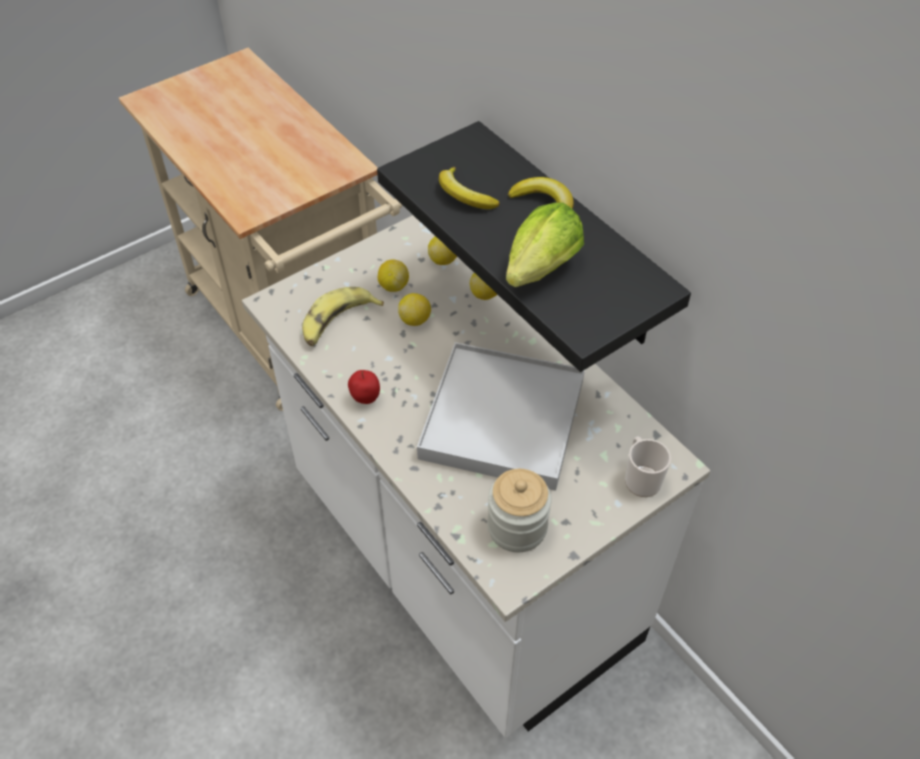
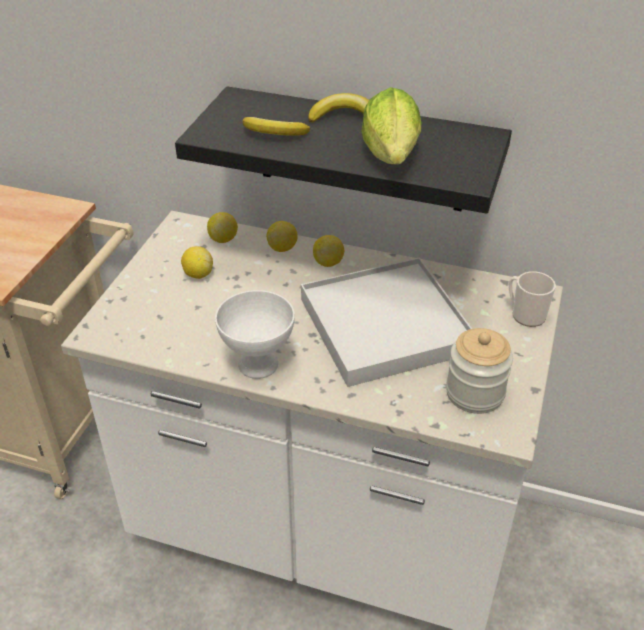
camera: 35 degrees left, 10 degrees down
banana [302,287,384,346] -> none
apple [348,370,380,404] -> white bowl [215,290,295,379]
lemon [398,293,431,326] -> lemon moved to [313,235,344,267]

